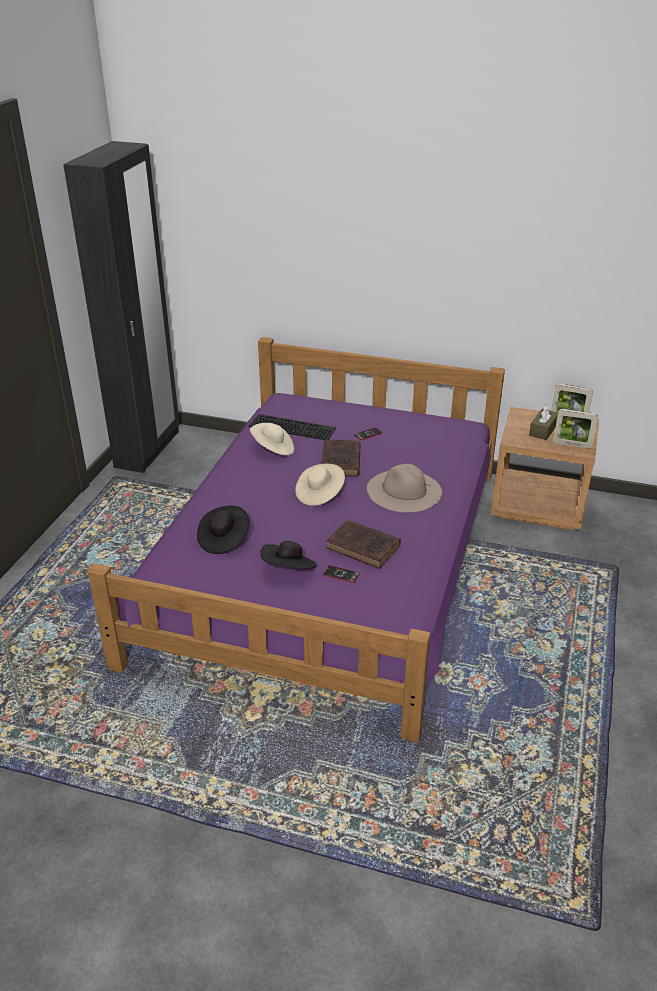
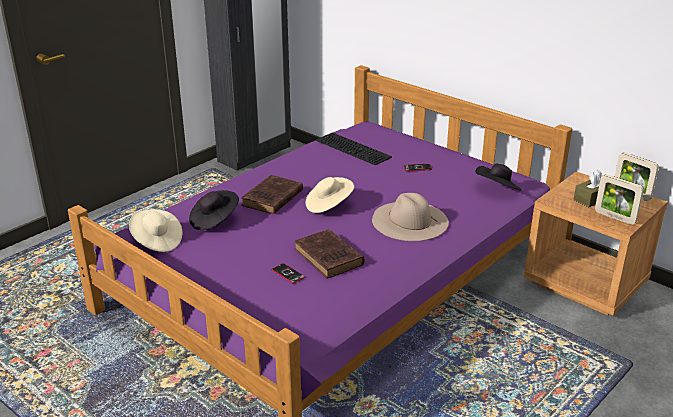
camera: 25 degrees right, 5 degrees down
beige hat [250,423,294,455] -> beige hat moved to [129,209,182,252]
black hat [260,541,317,569] -> black hat moved to [475,164,522,191]
brown book [321,440,361,477] -> brown book moved to [241,175,303,214]

